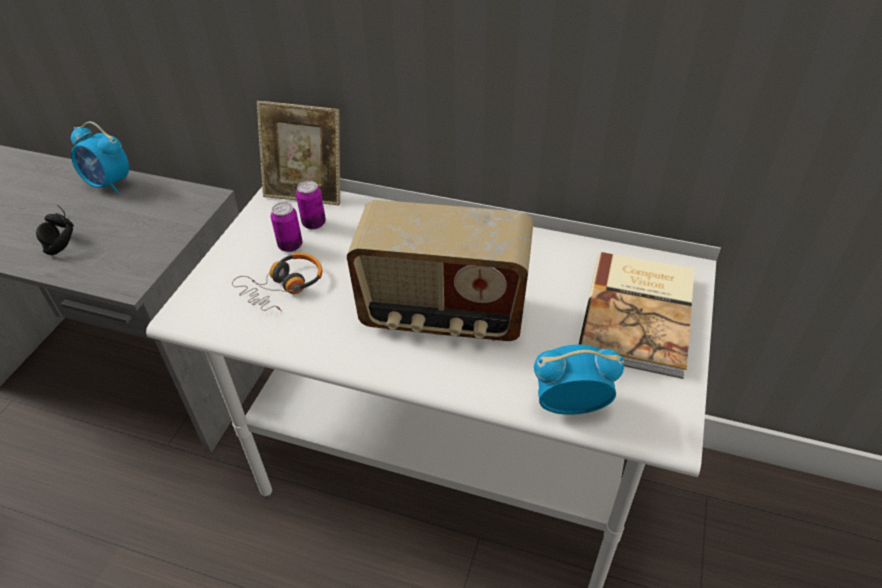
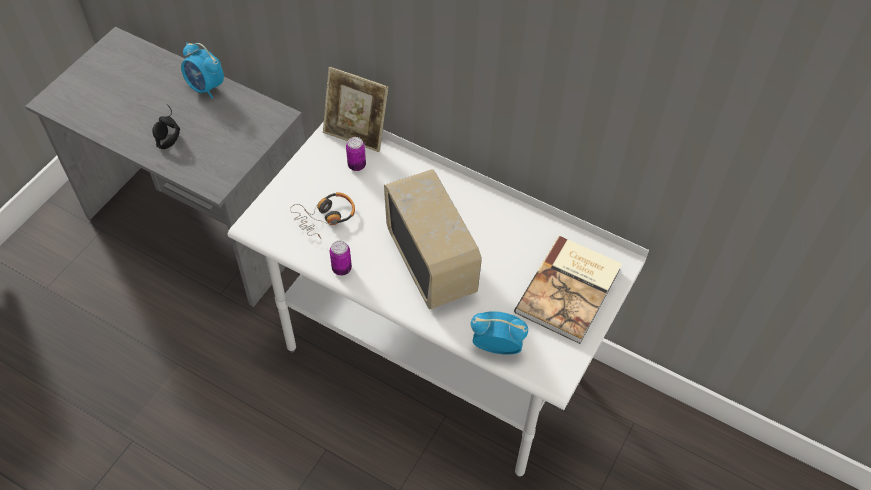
camera: 10 degrees right, 10 degrees up
can [271,202,303,252] -> can moved to [330,241,352,276]
radio [347,200,533,341] -> radio turned 135 degrees counterclockwise [384,169,482,310]

